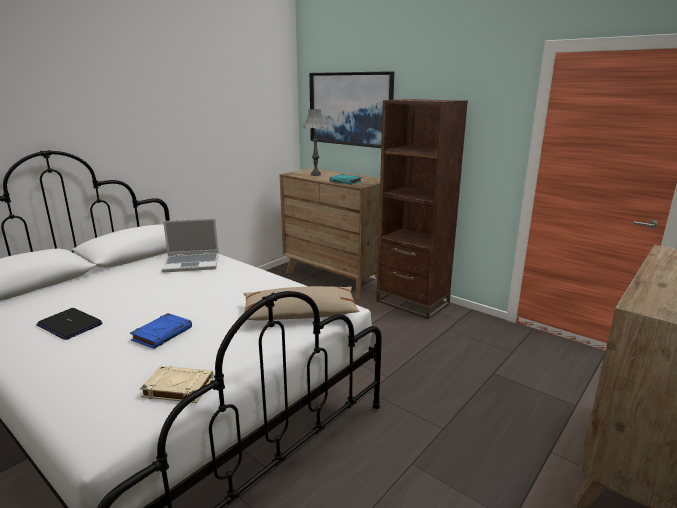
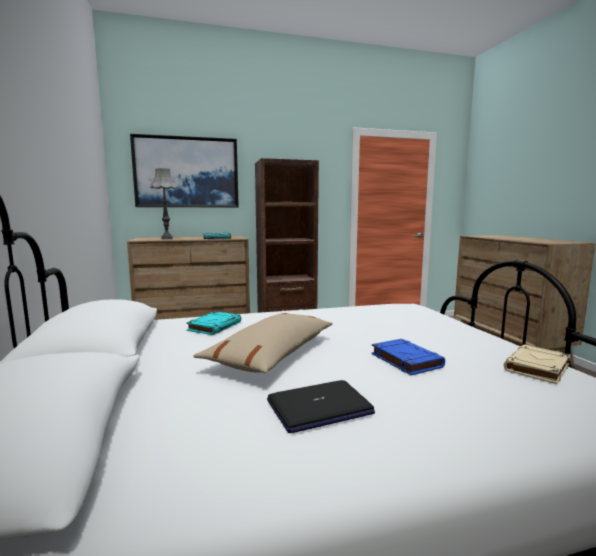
camera: 55 degrees left, 10 degrees down
laptop [161,218,219,273] -> turquoise book [186,311,241,335]
beige pillow [243,286,360,321] -> beige pillow moved to [193,313,333,373]

